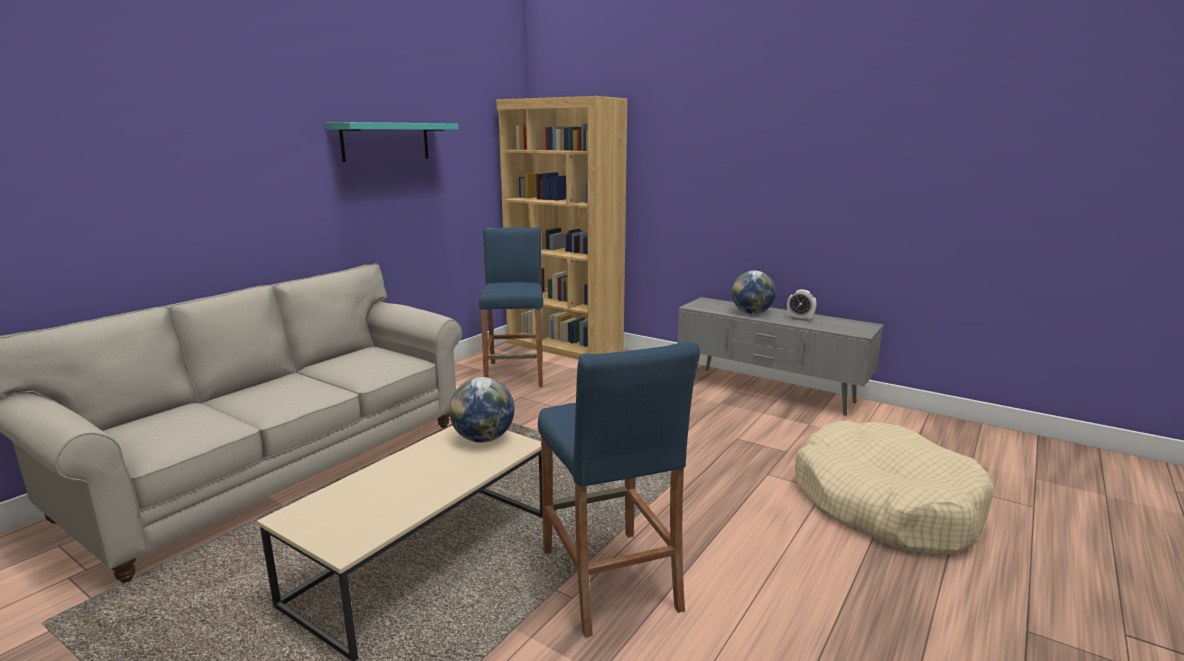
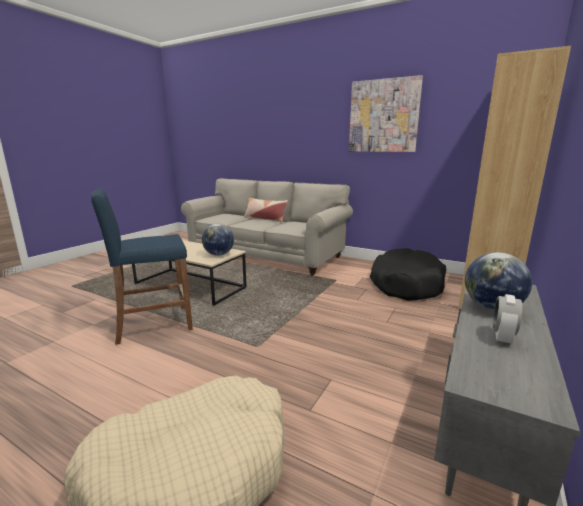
camera: 85 degrees right, 0 degrees up
turquoise shelf [326,122,458,162] -> picture [349,75,423,152]
blue stool [479,227,544,387] -> black dog bed [370,248,446,301]
none -> pillow [244,198,288,222]

